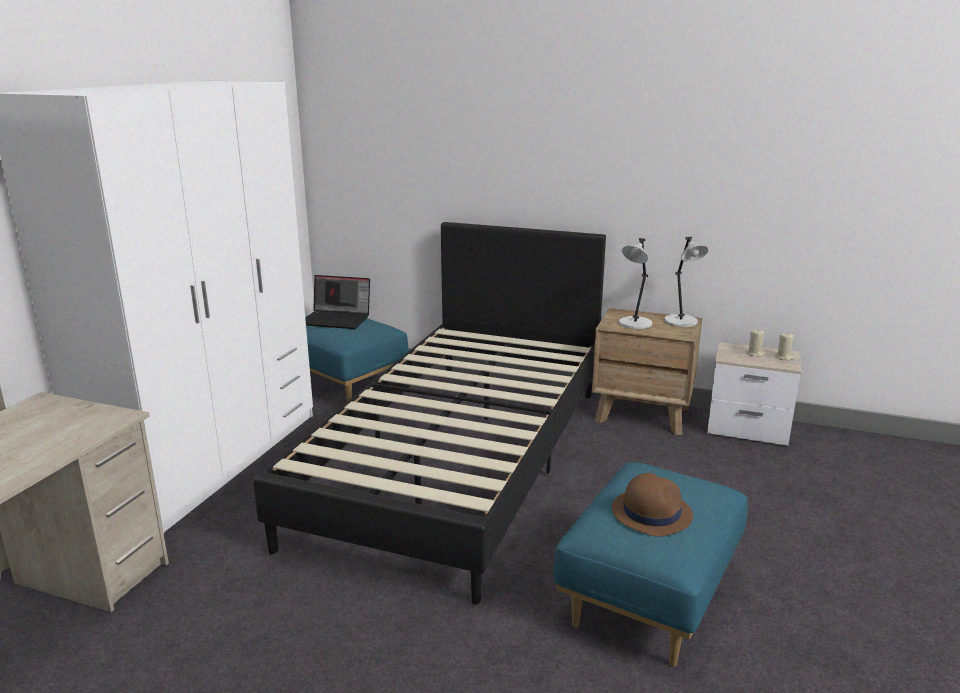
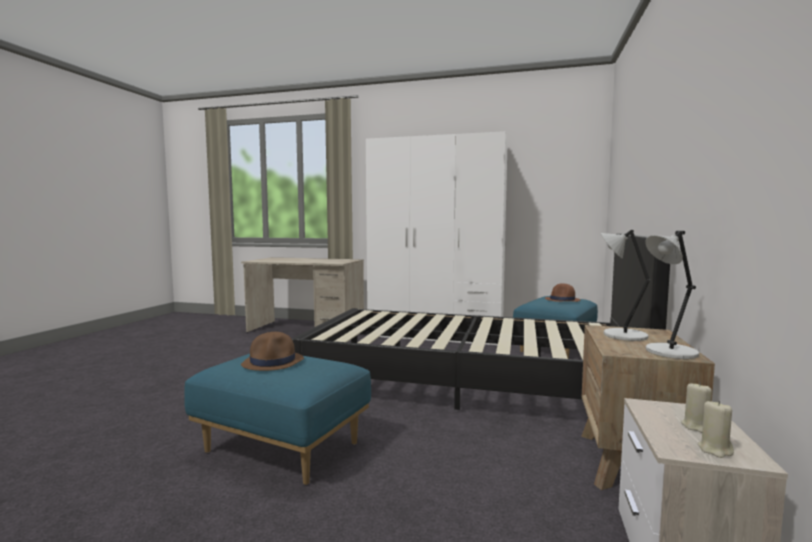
camera: 85 degrees right, 15 degrees down
laptop [305,275,370,329] -> brown hat [545,283,580,302]

